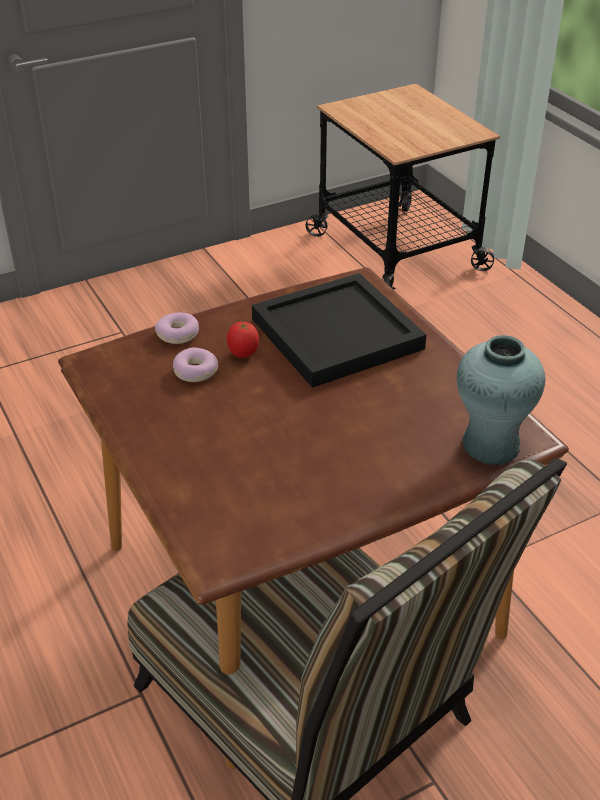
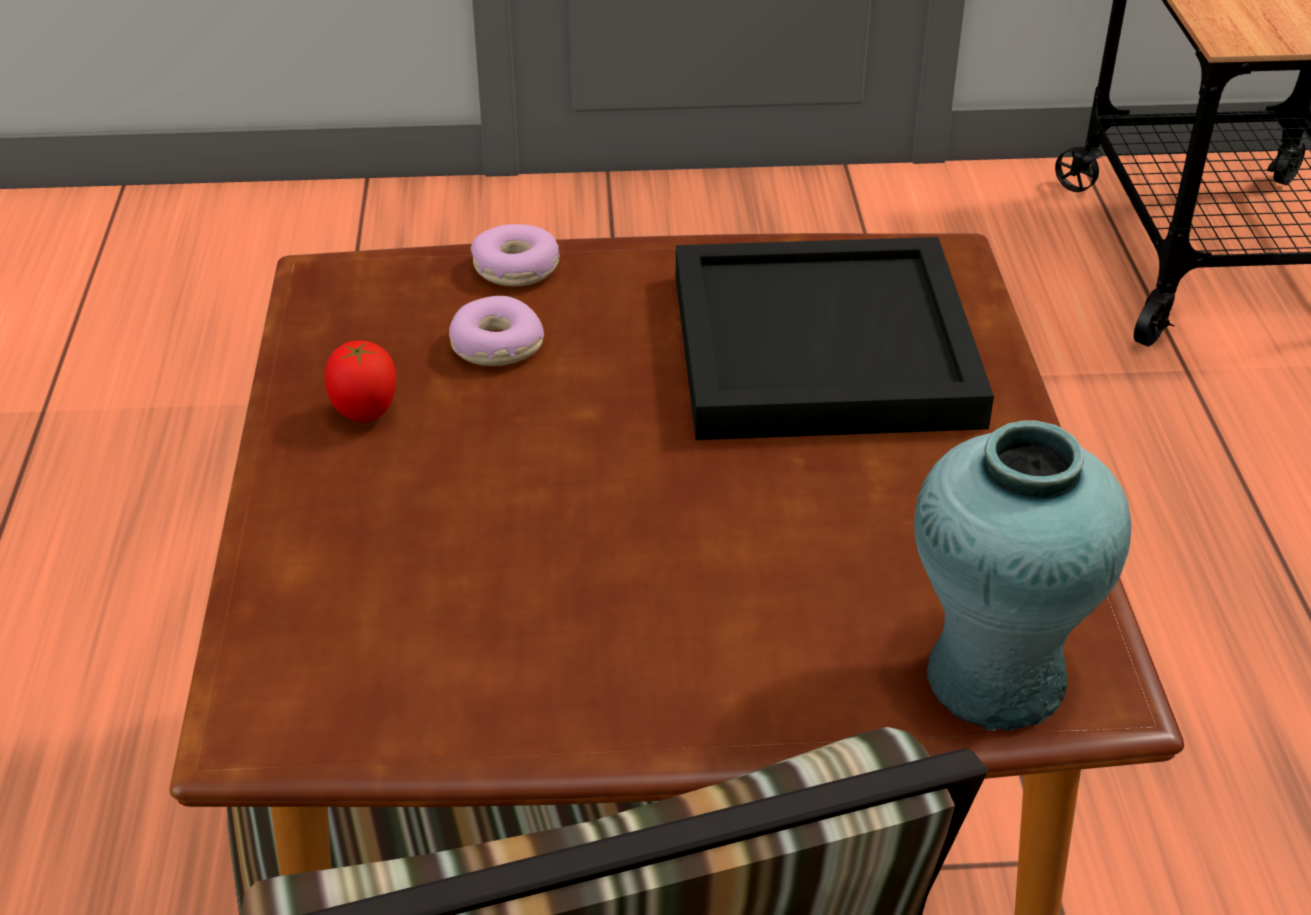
camera: 25 degrees right, 0 degrees up
tomato [227,322,259,358] -> tomato moved to [325,340,396,422]

